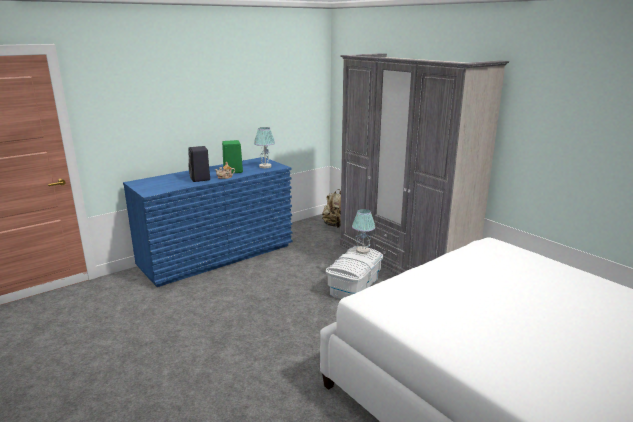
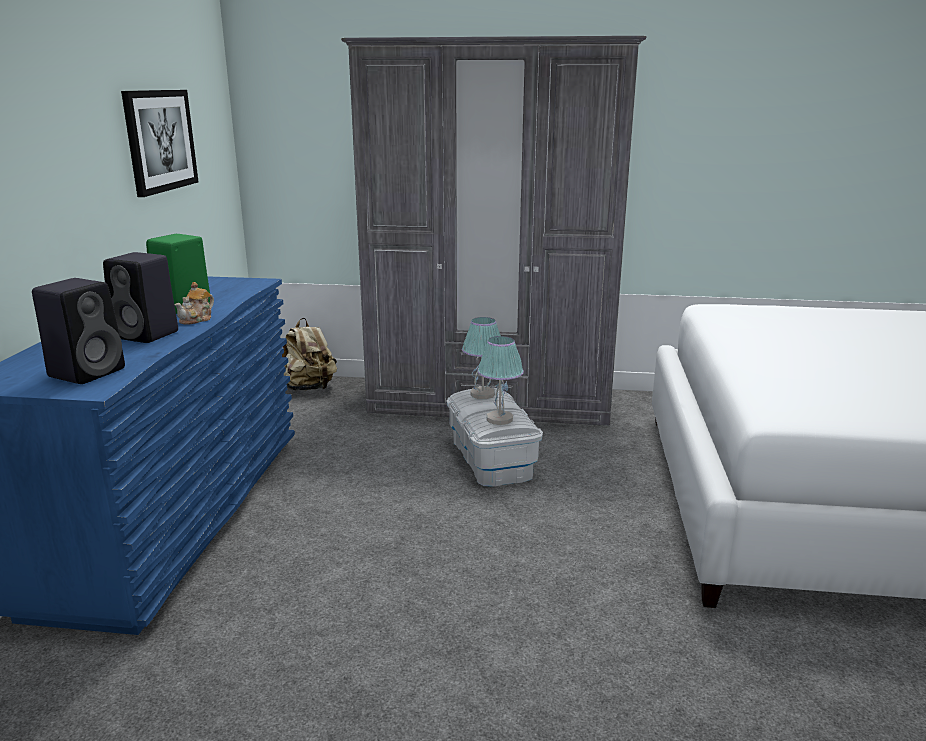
camera: 45 degrees left, 0 degrees up
table lamp [254,127,275,168] -> table lamp moved to [477,336,524,425]
none -> black speaker [32,278,125,384]
none -> picture [121,90,198,197]

